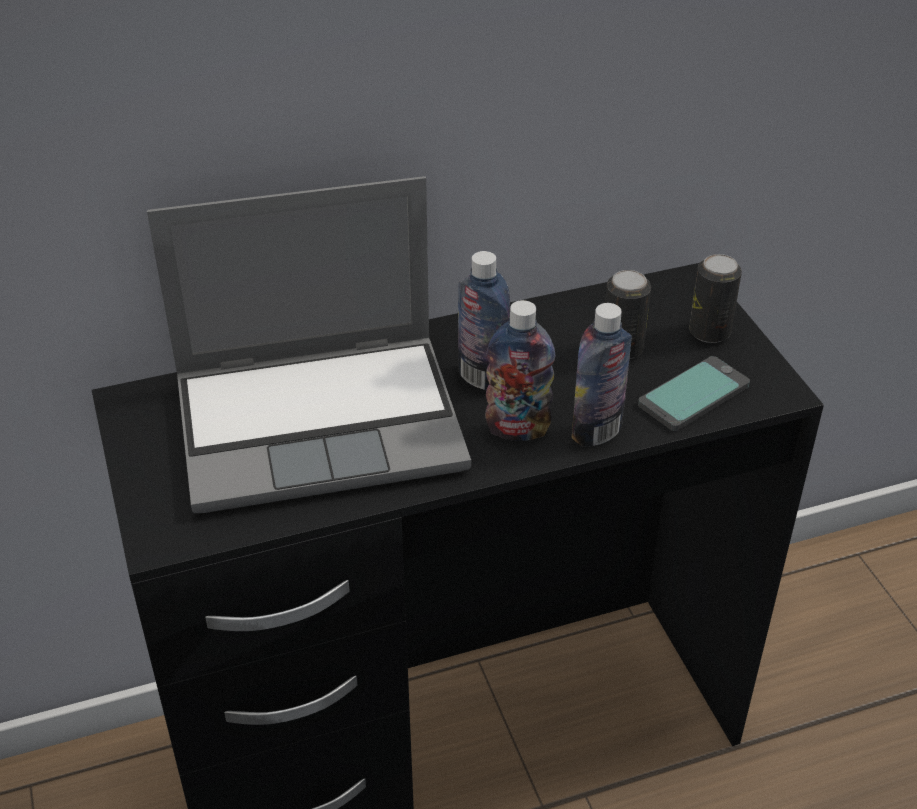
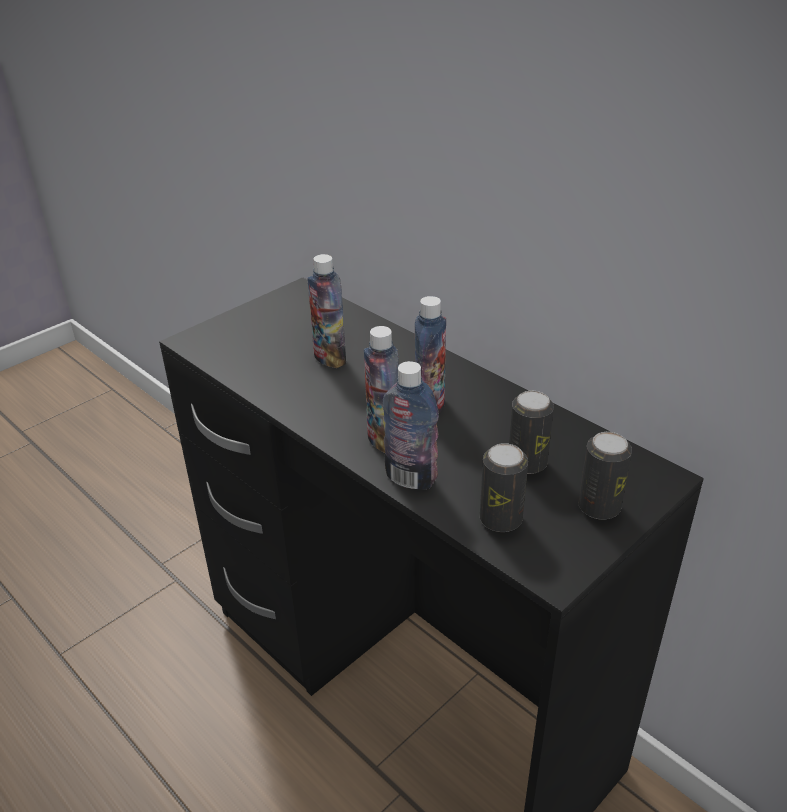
camera: 65 degrees right, 5 degrees down
laptop [147,176,471,513] -> bottle [307,254,346,368]
phone [638,356,750,431] -> can [480,443,528,532]

